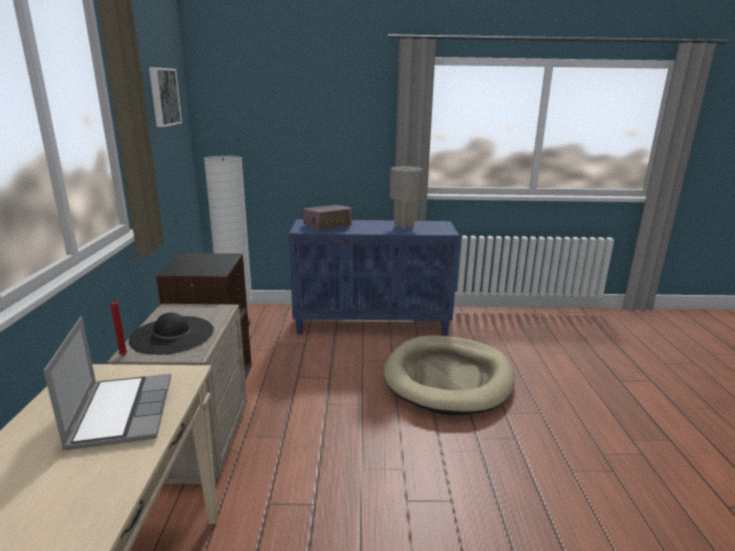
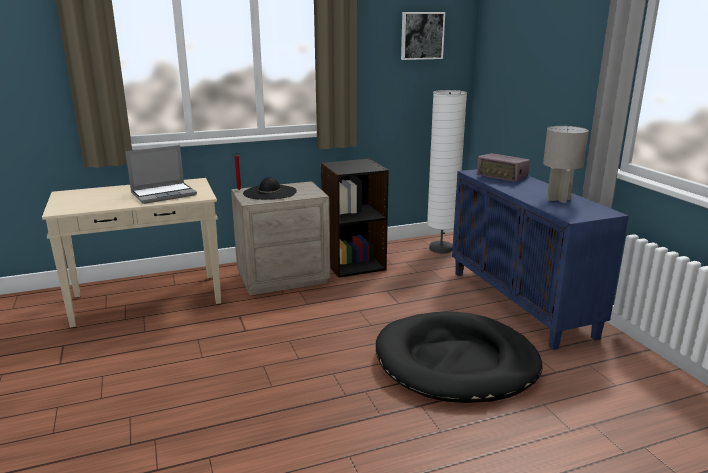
camera: 70 degrees right, 0 degrees up
beige dog bed [384,335,515,415] -> black dog bed [376,312,543,403]

